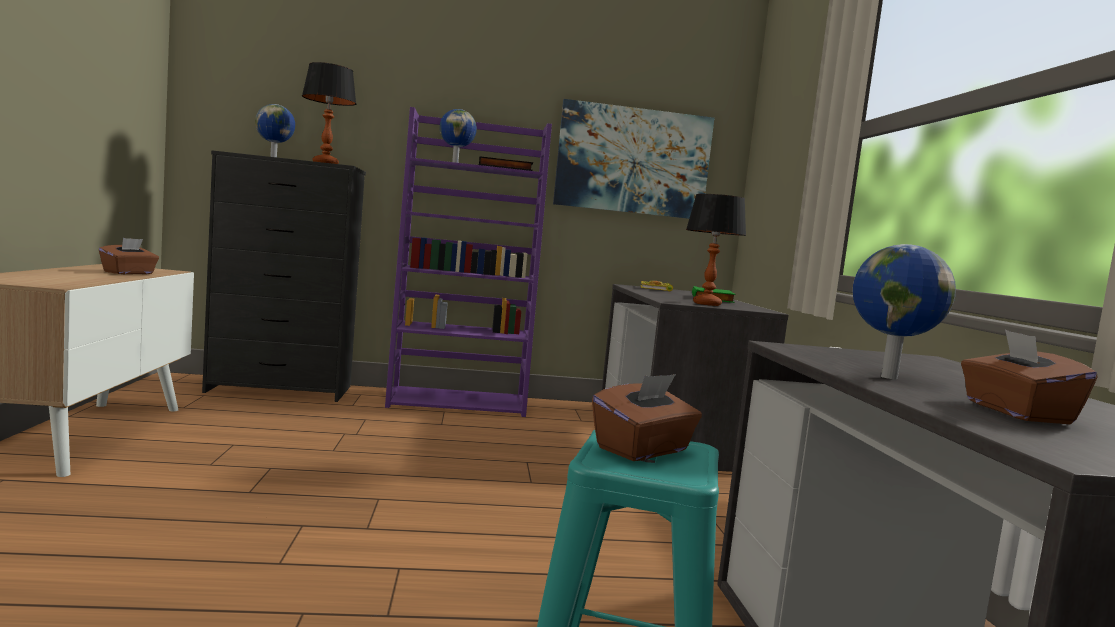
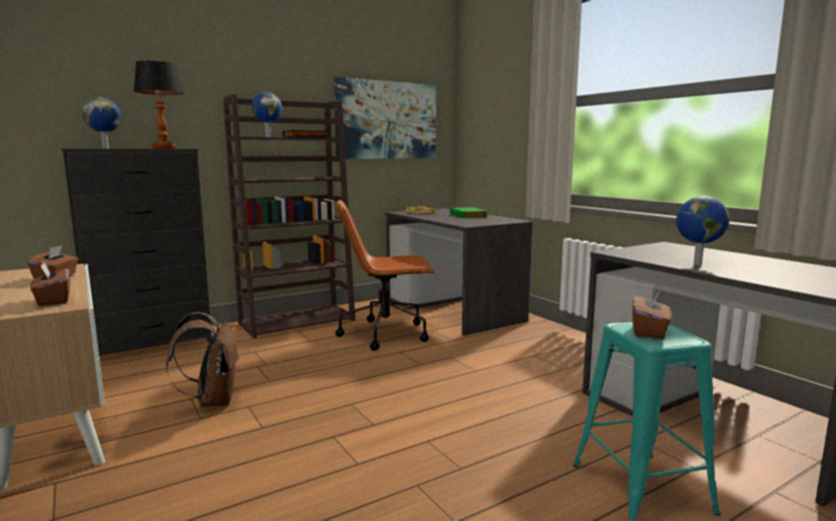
camera: 25 degrees left, 5 degrees up
purple bookcase [385,107,552,417] -> brown bookcase [223,94,355,339]
table lamp [686,194,746,306] -> none
brown tissue box [961,329,1098,425] -> brown tissue box moved to [30,263,70,306]
none -> brown backpack [166,312,238,407]
none -> brown office chair [335,200,436,351]

